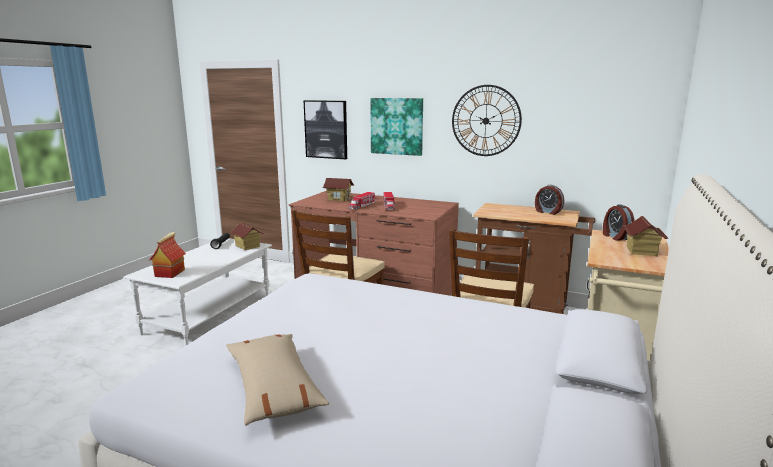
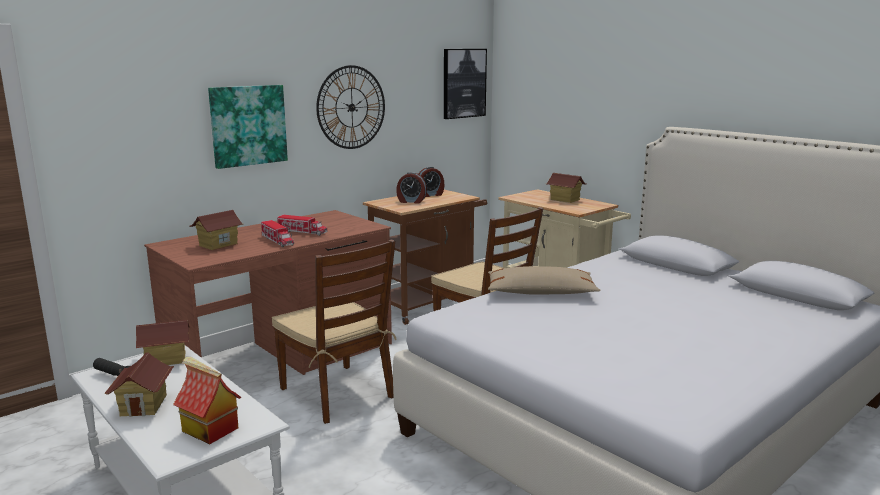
camera: 65 degrees left, 0 degrees up
beige pillow [226,334,329,426] -> beige pillow moved to [488,266,601,295]
picture [303,100,347,159] -> picture moved to [444,49,487,119]
alarm clock [603,204,635,241] -> alarm clock moved to [396,172,427,204]
none -> toy house [104,352,174,417]

